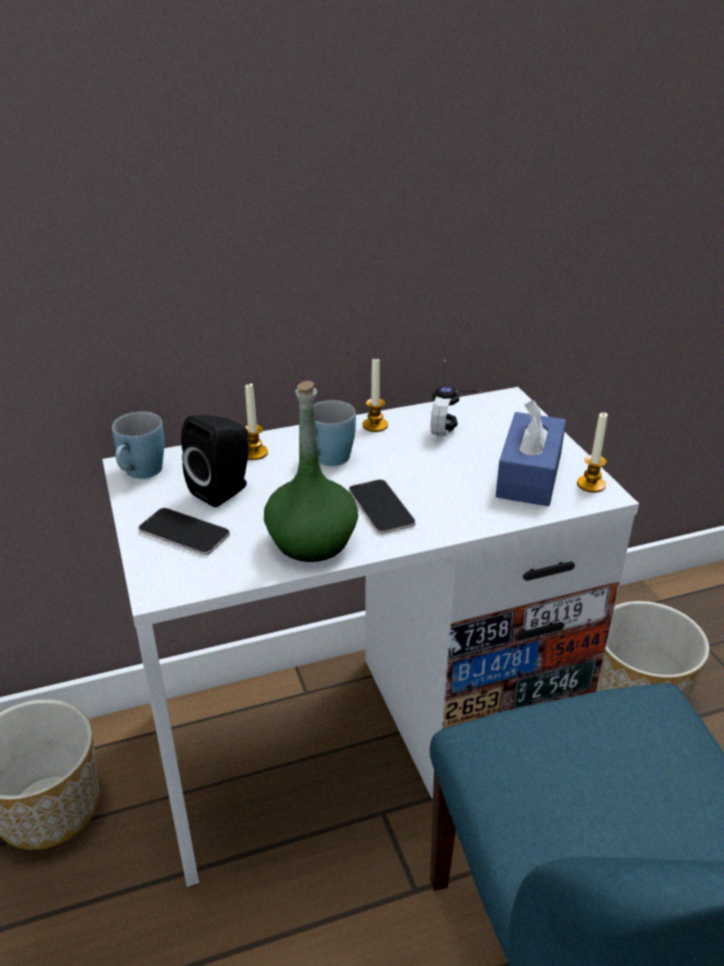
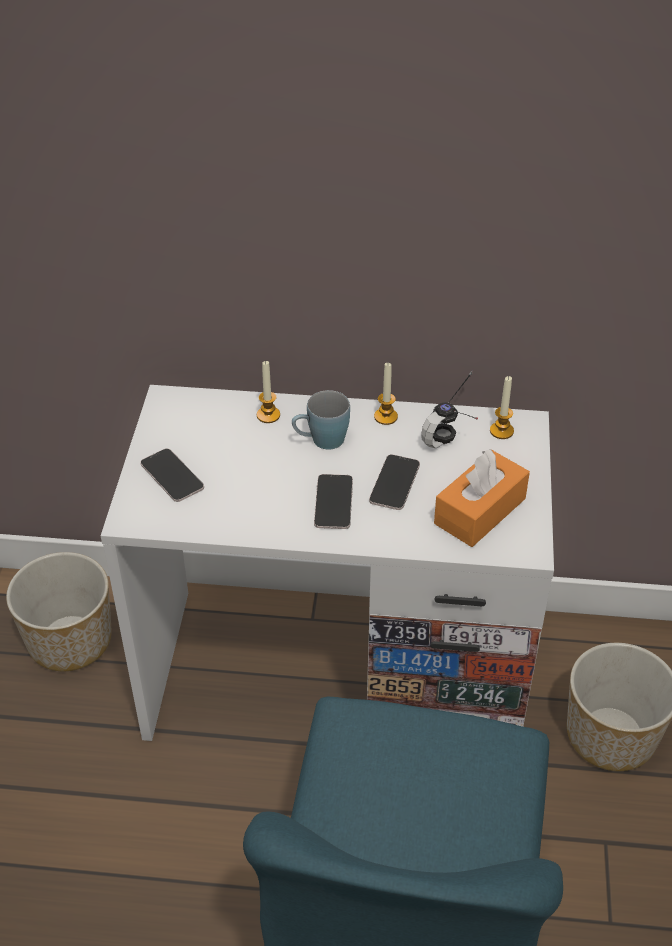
camera: 25 degrees right, 10 degrees up
blue mug [112,412,165,479] -> none
black speaker [181,415,249,507] -> none
green bottle [264,381,358,562] -> none
blue tissue box [496,400,566,506] -> orange tissue box [434,449,530,547]
candle [577,412,608,493] -> candle moved to [490,376,514,439]
none -> phone [369,454,420,510]

